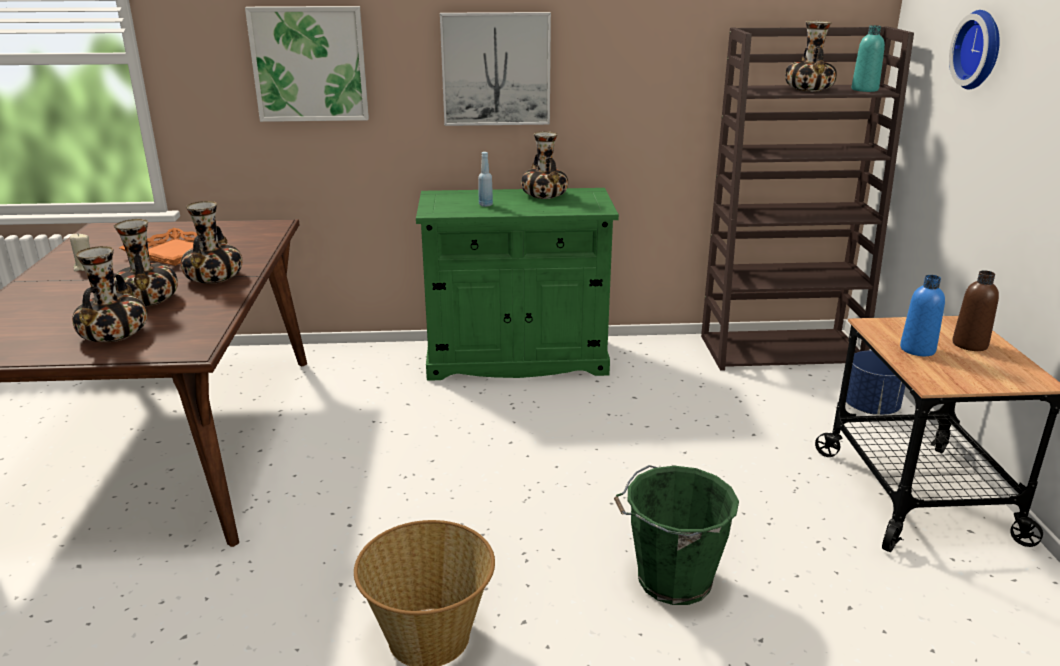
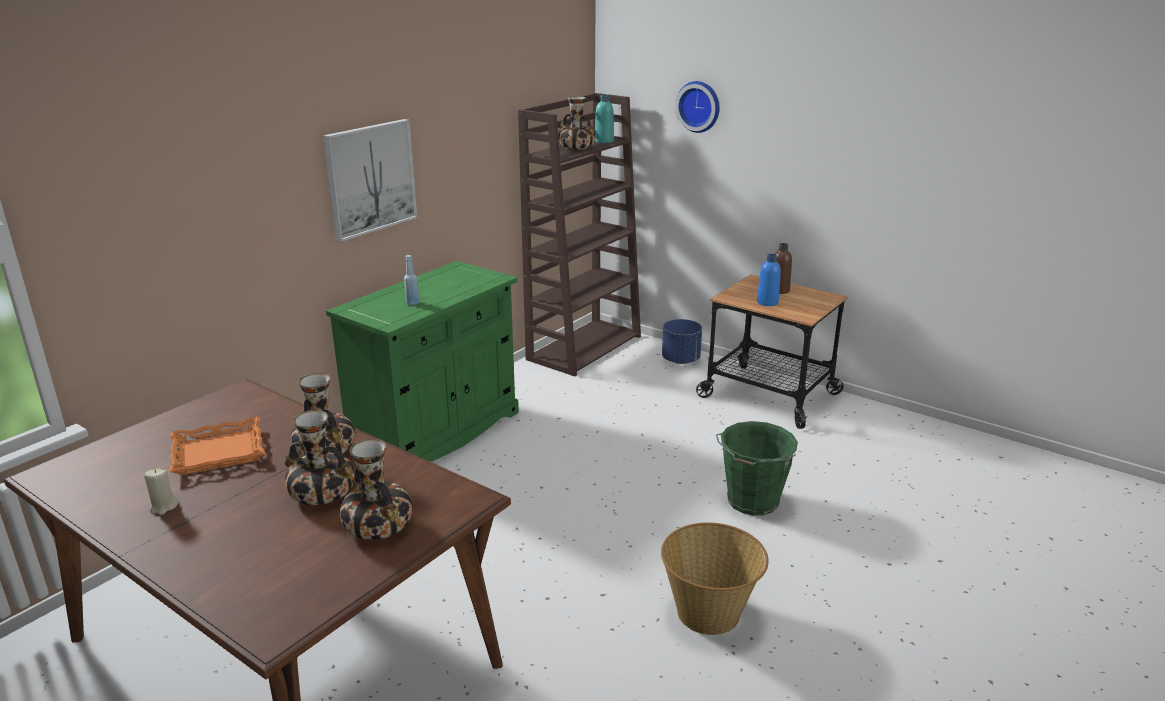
camera: 50 degrees left, 0 degrees up
picture [245,6,369,122] -> none
vase [521,131,568,199] -> none

